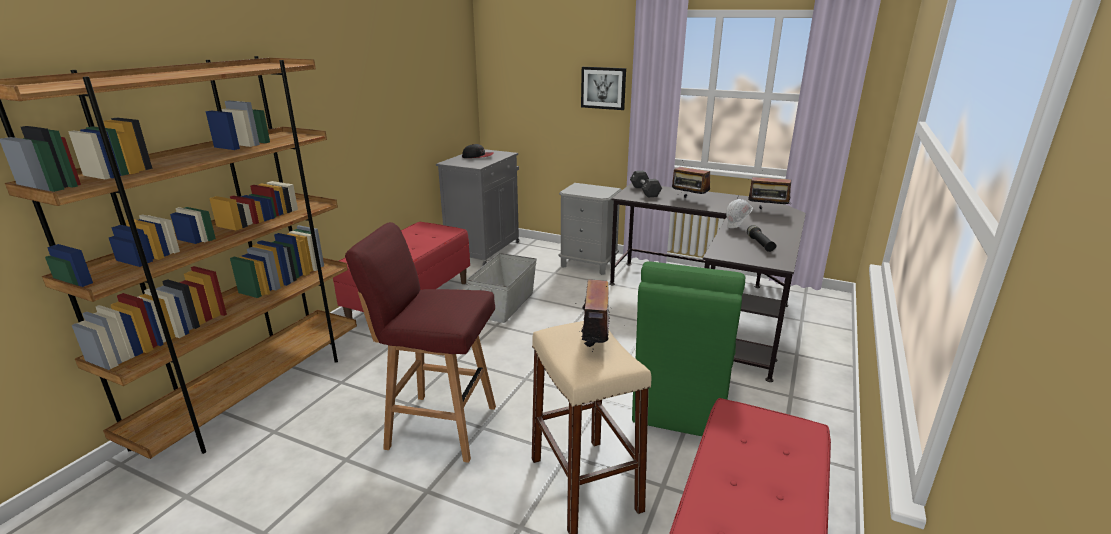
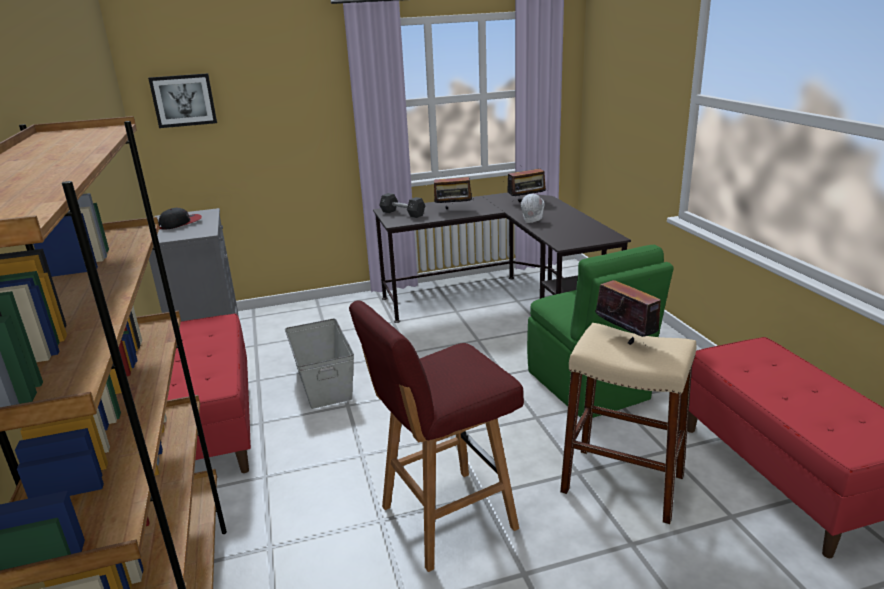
camera: 40 degrees left, 0 degrees up
grey nightstand [559,183,622,275] -> none
picture [581,67,626,110] -> picture moved to [148,73,217,128]
black flashlight [747,225,777,252] -> none

